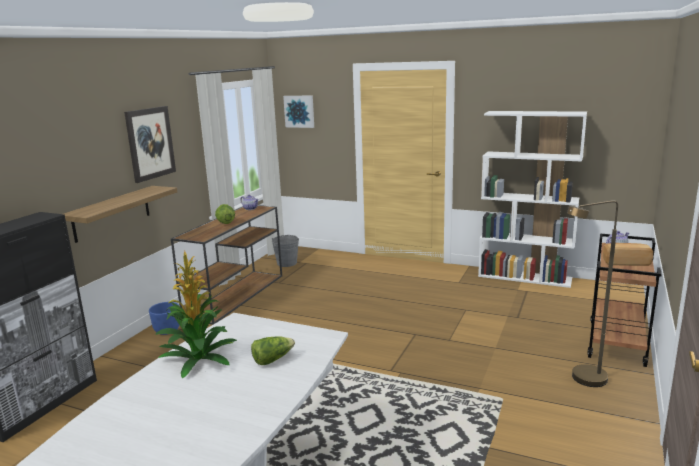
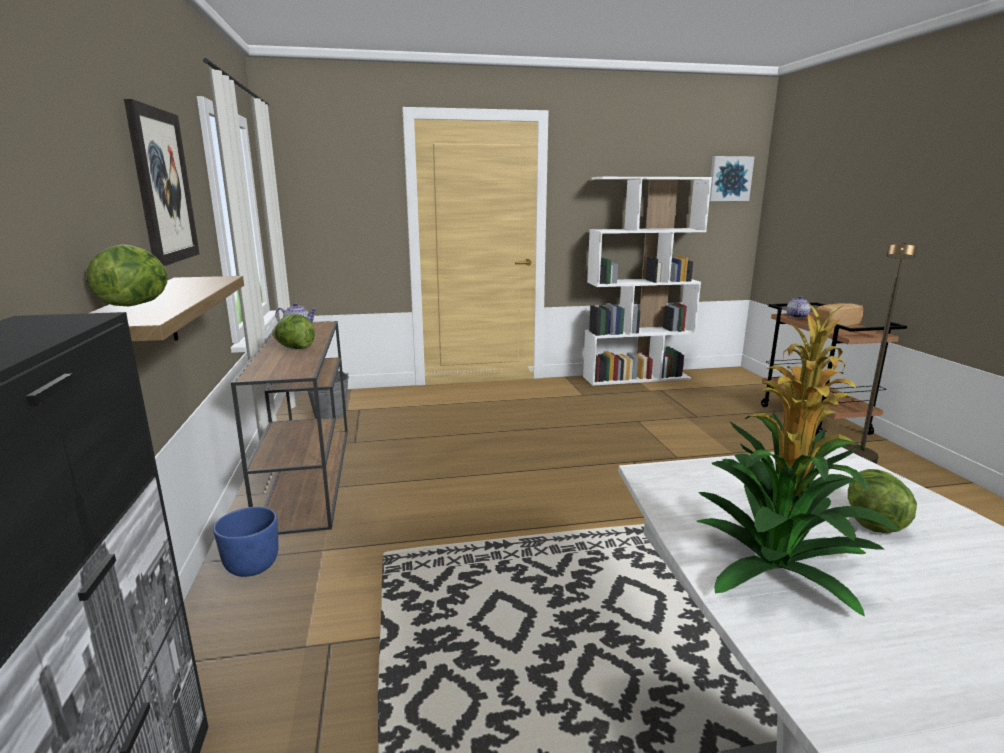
camera: 35 degrees left, 0 degrees up
picture [283,96,314,128] -> picture moved to [709,156,755,201]
none -> lettuce [86,244,168,306]

